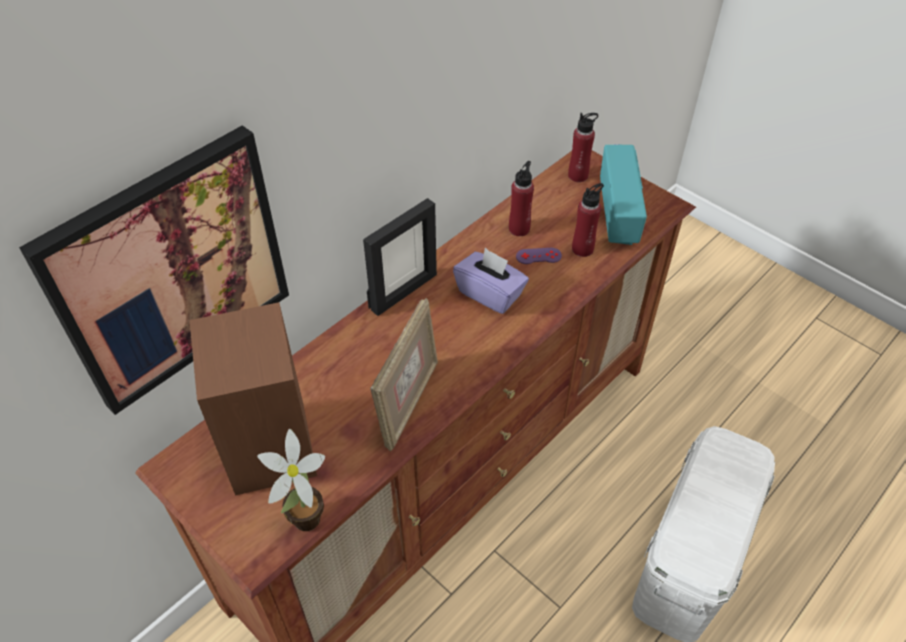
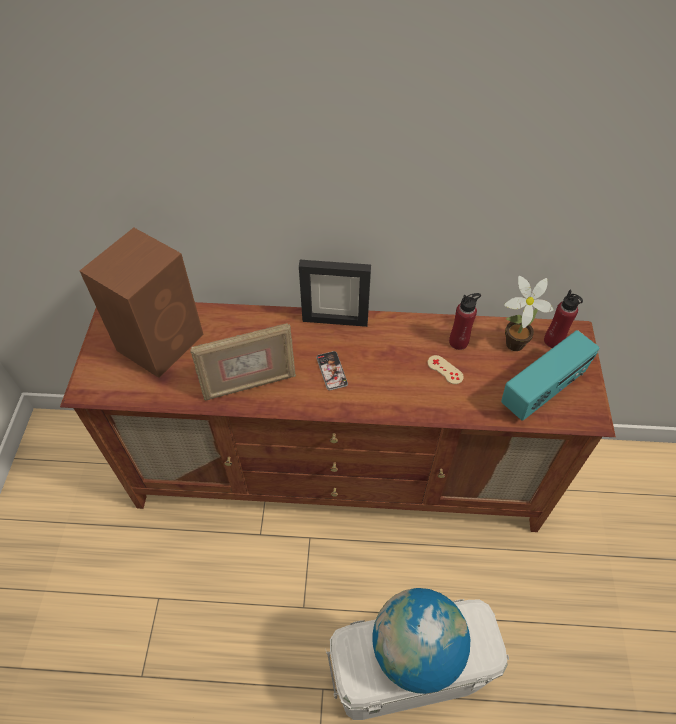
camera: 50 degrees right, 5 degrees up
picture [19,126,289,415] -> none
potted plant [257,428,325,531] -> potted plant moved to [504,276,554,351]
purple tissue box [453,248,529,314] -> none
purple game controller [516,248,562,264] -> beige game controller [428,355,464,384]
red bottle [572,183,604,257] -> none
none -> phone [316,351,348,390]
none -> globe [372,588,470,694]

